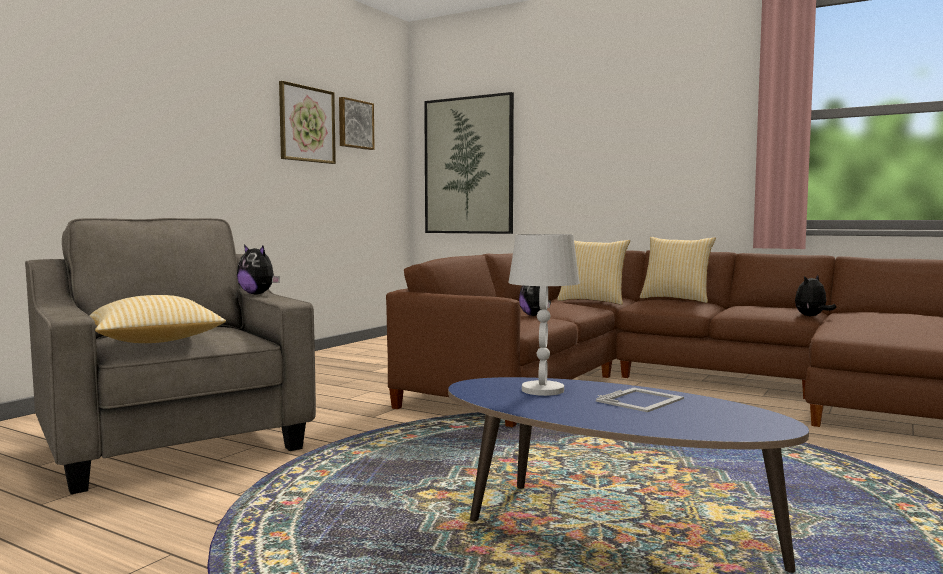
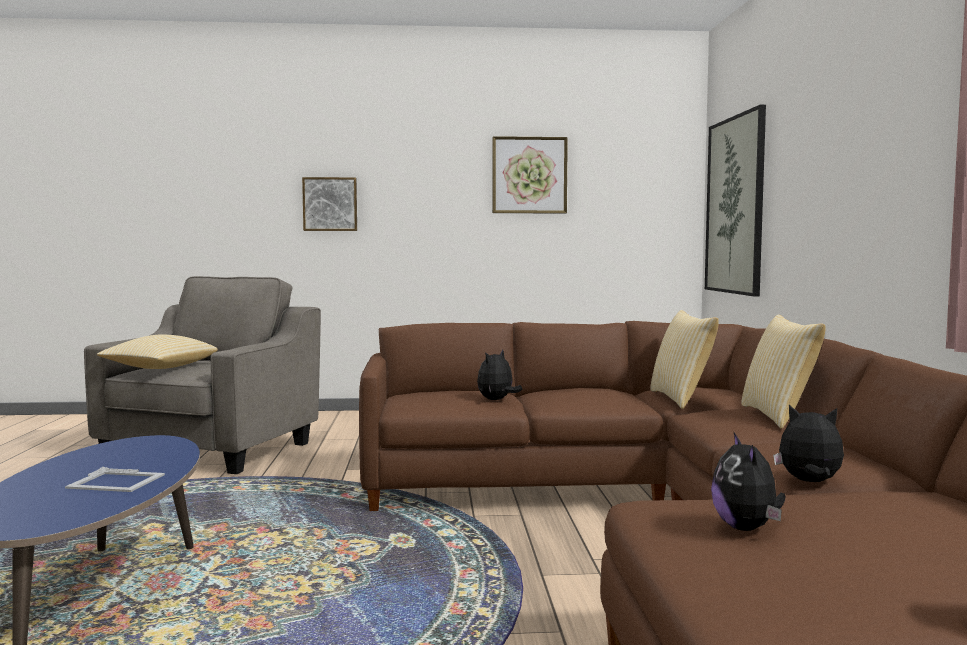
camera: 55 degrees right, 0 degrees up
plush toy [237,245,280,295] -> plush toy moved to [711,433,786,531]
picture [339,97,375,150] -> picture moved to [302,177,357,231]
white table lamp [509,234,580,396] -> none

